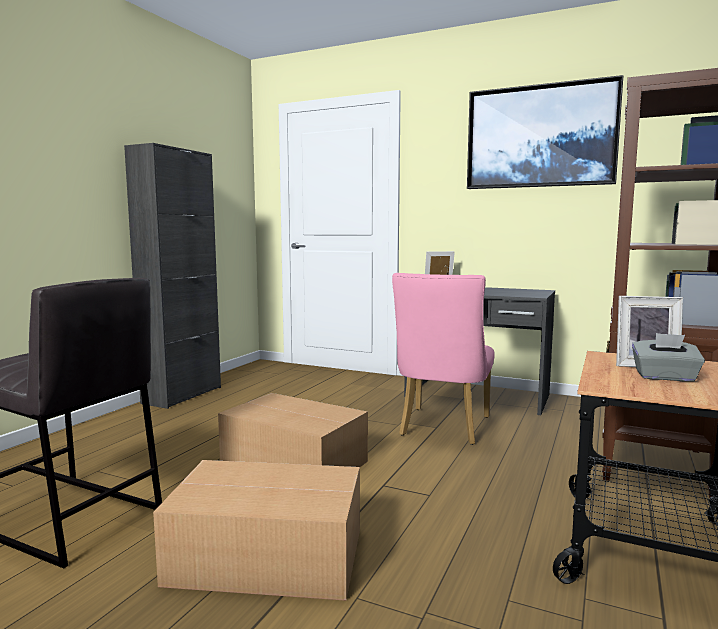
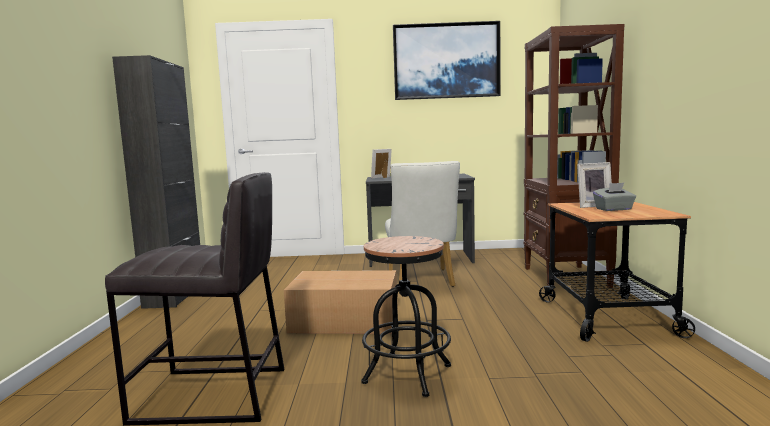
camera: 25 degrees left, 0 degrees up
cardboard box [153,460,360,601] -> black stool [361,236,451,397]
pink chair [392,273,495,445] -> white chair [385,161,460,287]

